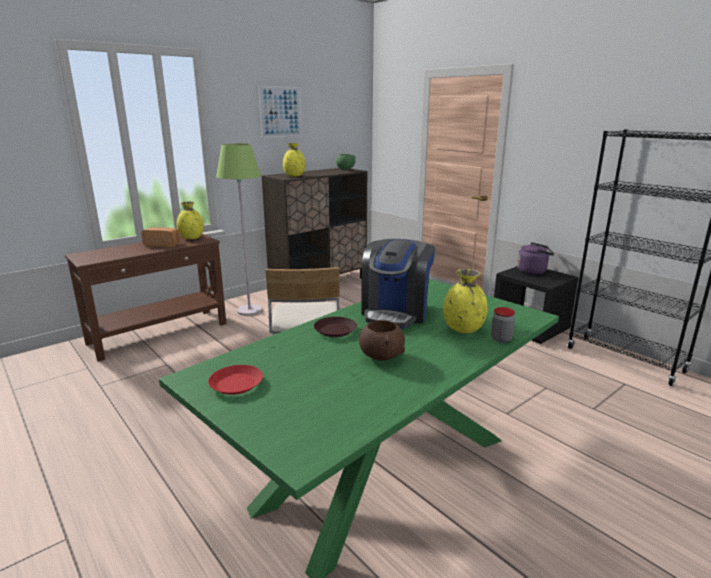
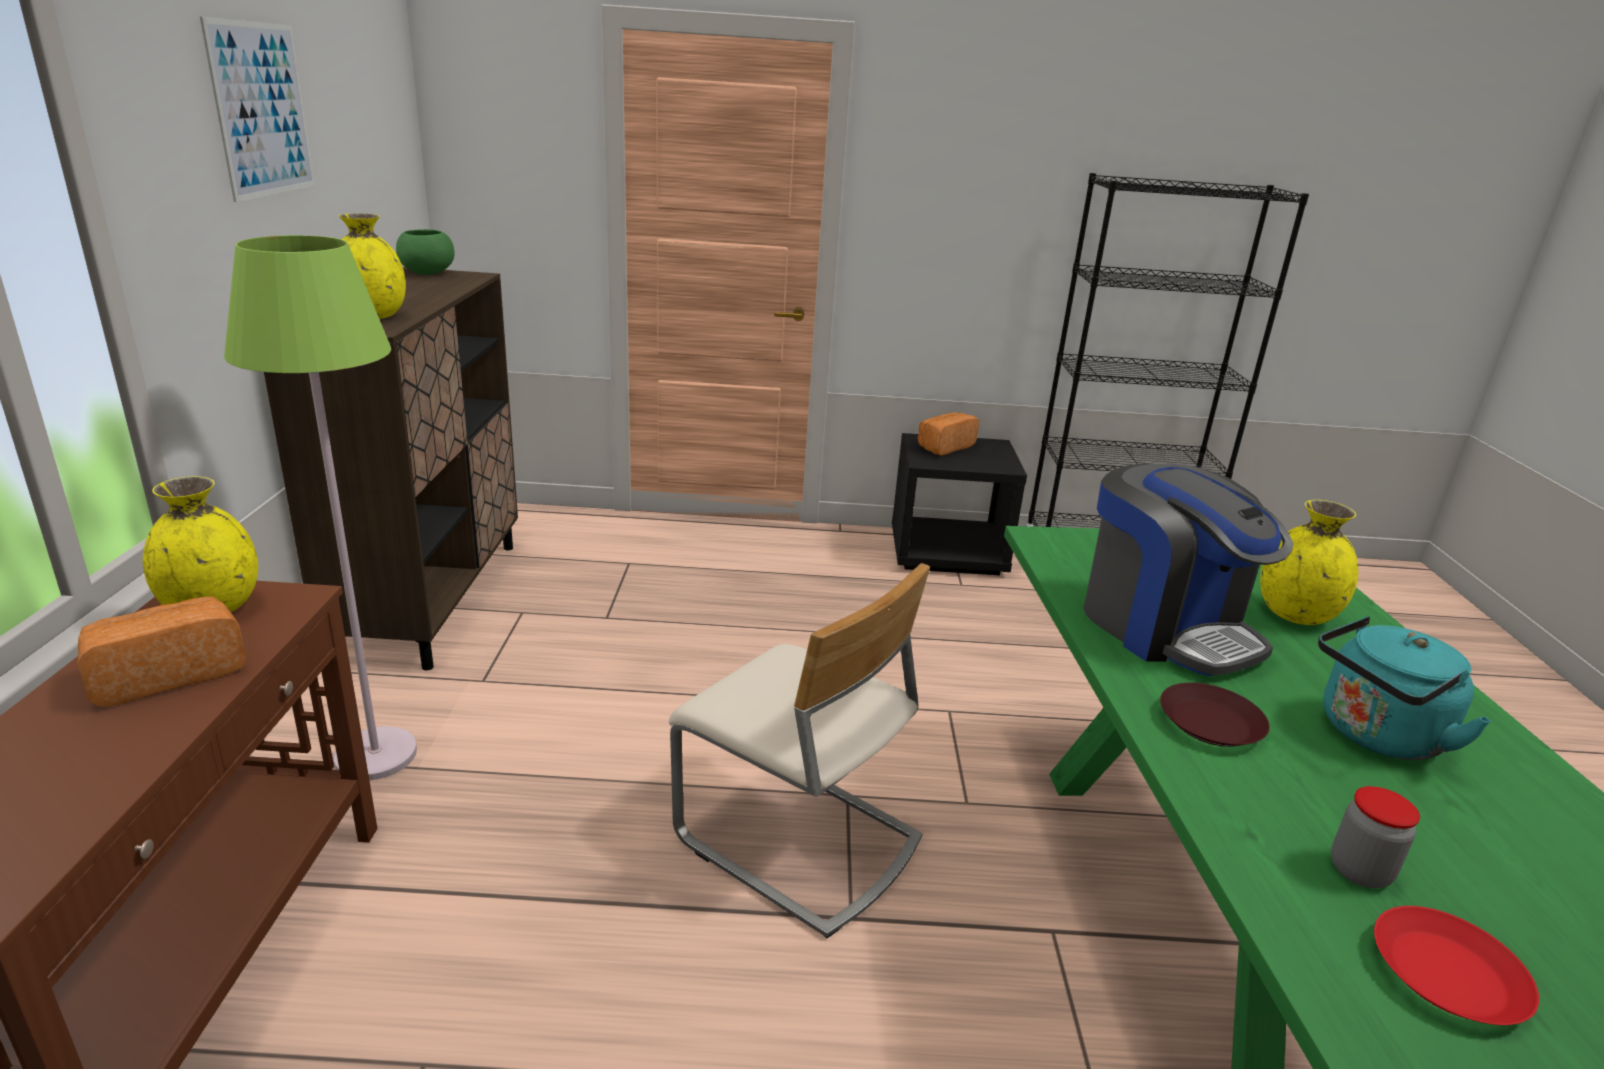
camera: 50 degrees left, 5 degrees up
brown bowl [359,320,405,361] -> turquoise kettle [1318,616,1492,760]
jar [491,307,515,343] -> jar moved to [1331,786,1420,888]
purple kettle [517,242,554,274] -> bread [918,412,979,456]

